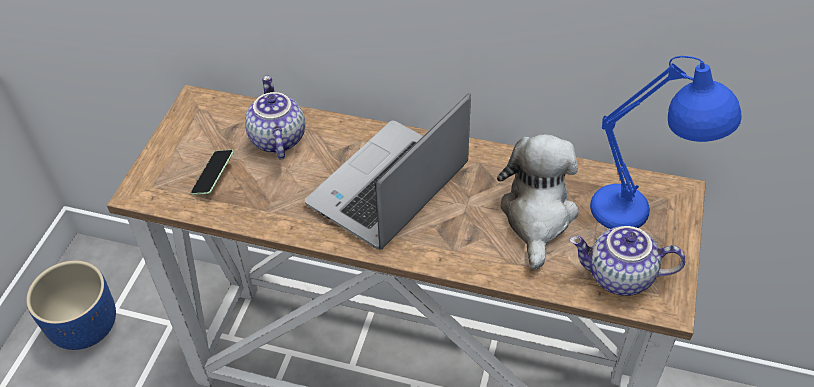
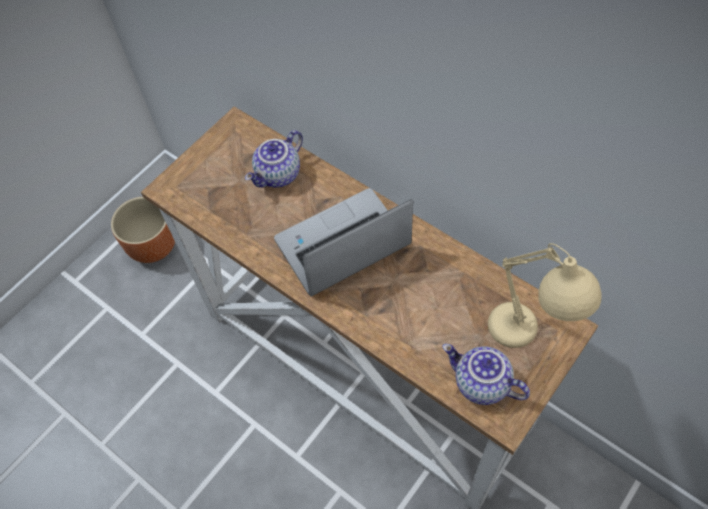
camera: 25 degrees right, 10 degrees up
blue planter [26,261,116,350] -> brown planter [111,197,175,263]
phone [191,150,234,195] -> none
teapot [245,76,305,160] -> teapot turned 150 degrees counterclockwise [245,130,303,188]
plush toy [497,134,579,269] -> none
blue table lamp [590,56,741,229] -> beige table lamp [488,243,602,348]

